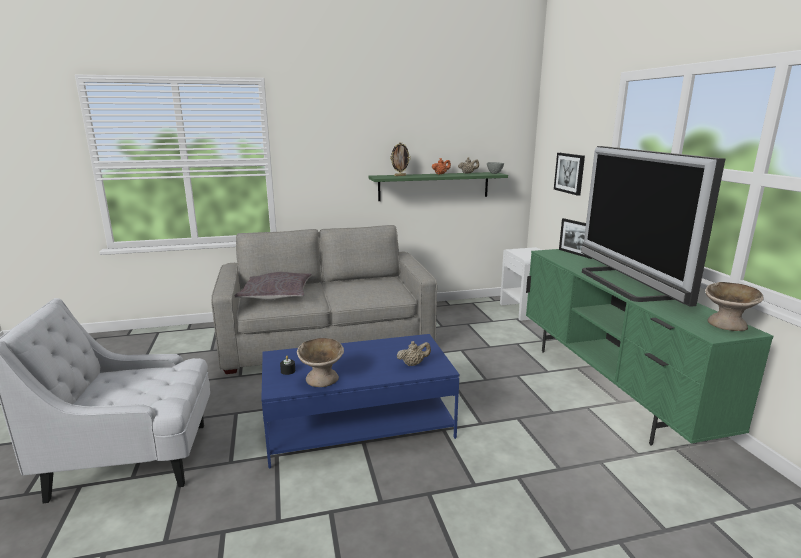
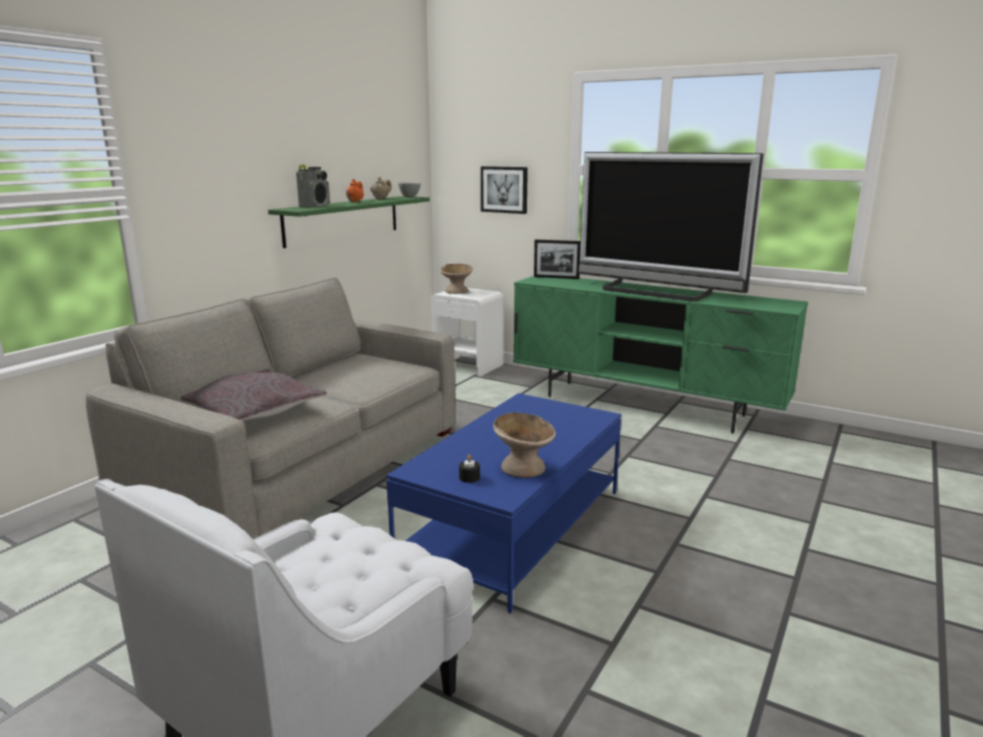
camera: 45 degrees left, 0 degrees up
picture frame [391,142,411,176] -> radio [296,165,330,208]
beige teapot [397,341,431,366] -> none
beige bowl [705,282,764,331] -> beige bowl moved to [440,264,473,294]

